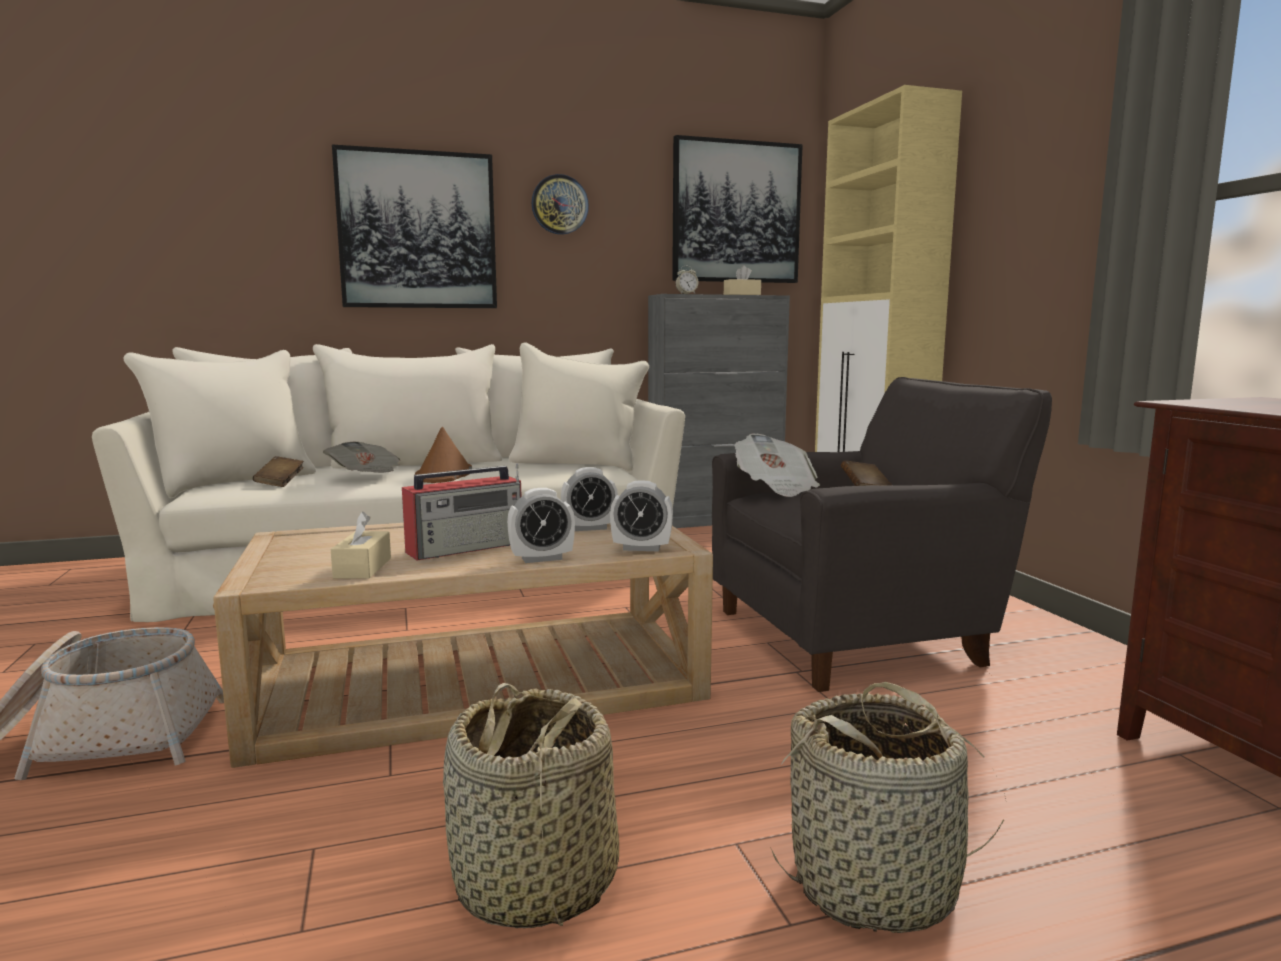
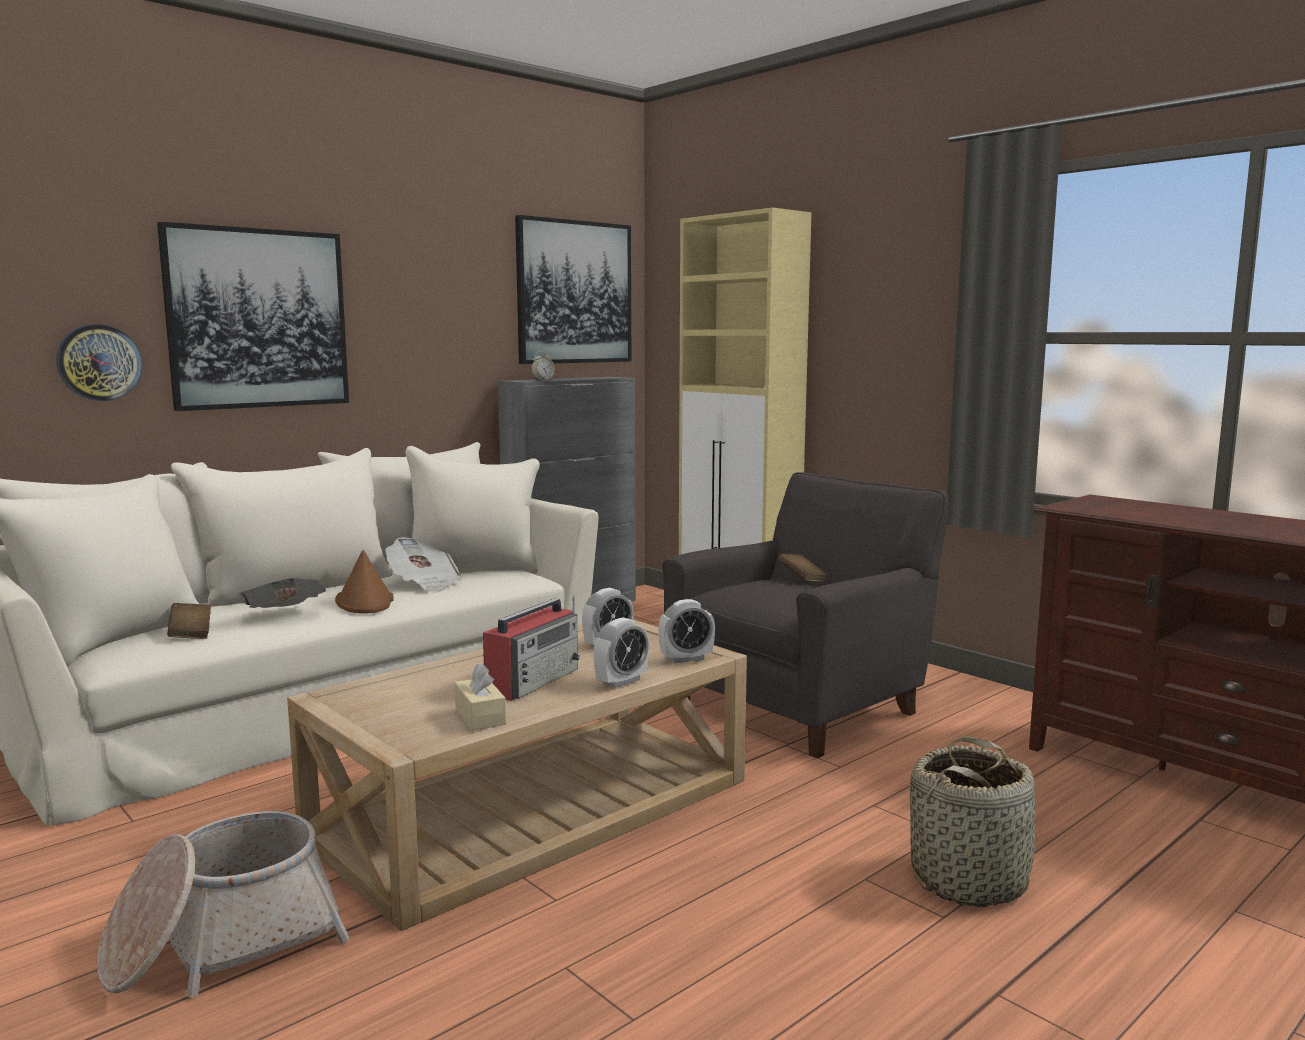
camera: 25 degrees left, 0 degrees up
basket [443,683,619,928] -> none
wall clock [532,174,589,235] -> wall clock moved to [56,324,142,401]
beige tissue box [724,265,761,295] -> none
newspaper [734,434,820,497] -> newspaper moved to [385,537,462,593]

